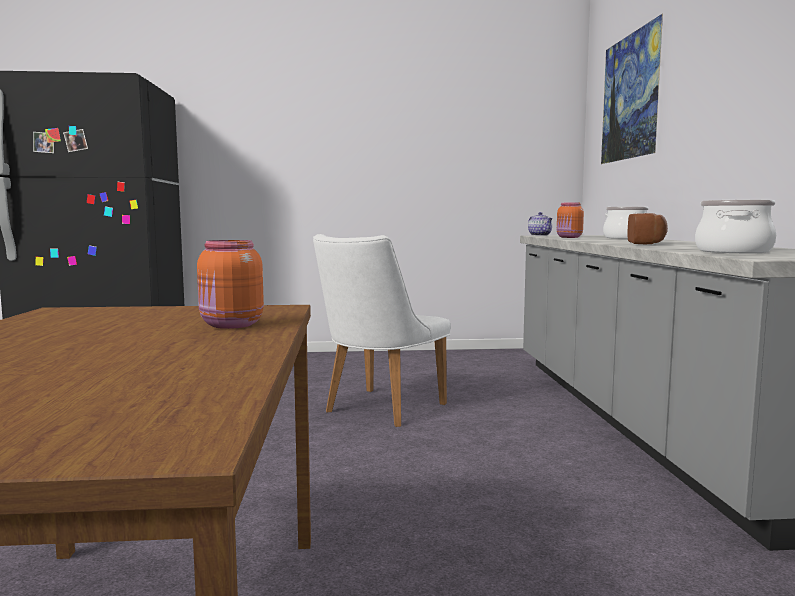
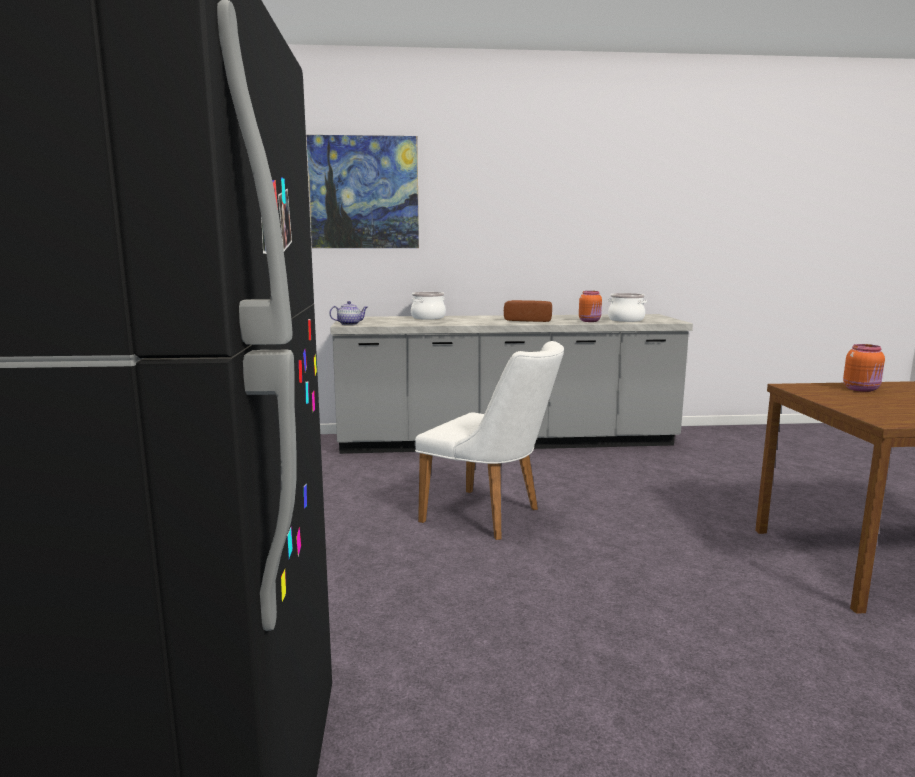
camera: 90 degrees left, 5 degrees up
orange jar [557,202,584,238] -> orange jar moved to [579,291,602,322]

